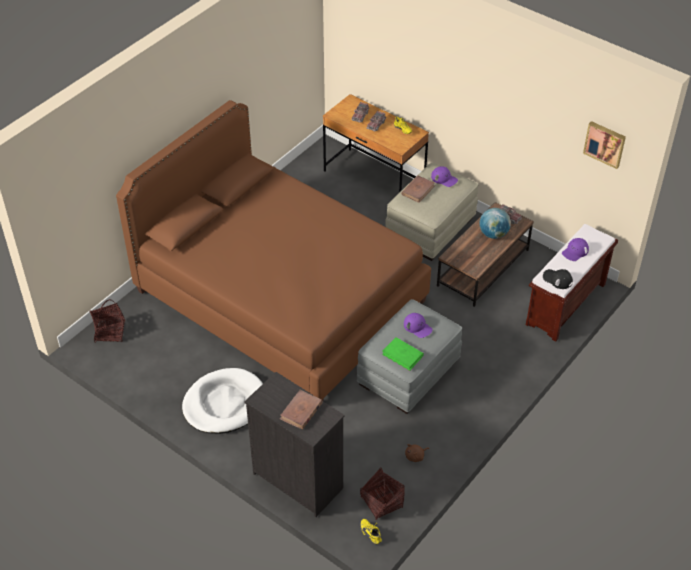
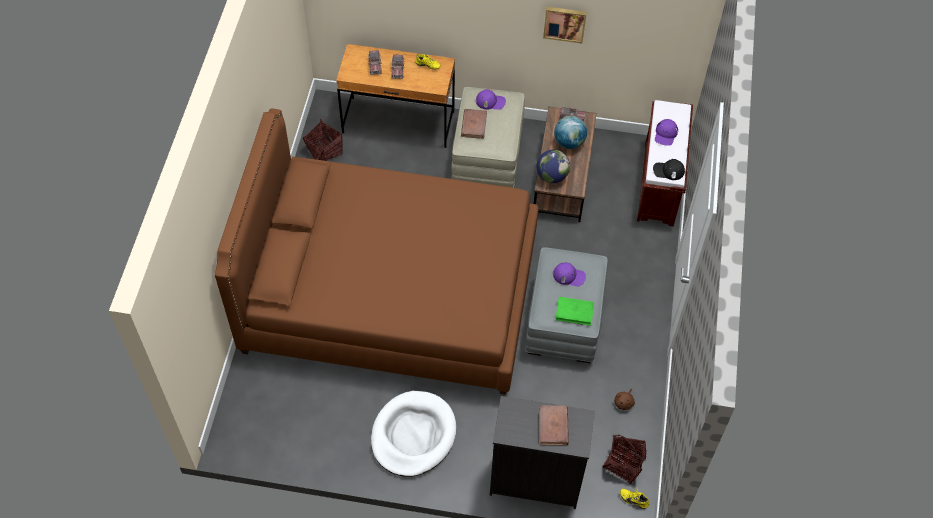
camera: 30 degrees left, 10 degrees up
basket [90,299,126,342] -> basket moved to [303,118,343,161]
picture [583,121,626,169] -> picture moved to [543,7,587,43]
none -> globe [536,150,570,183]

